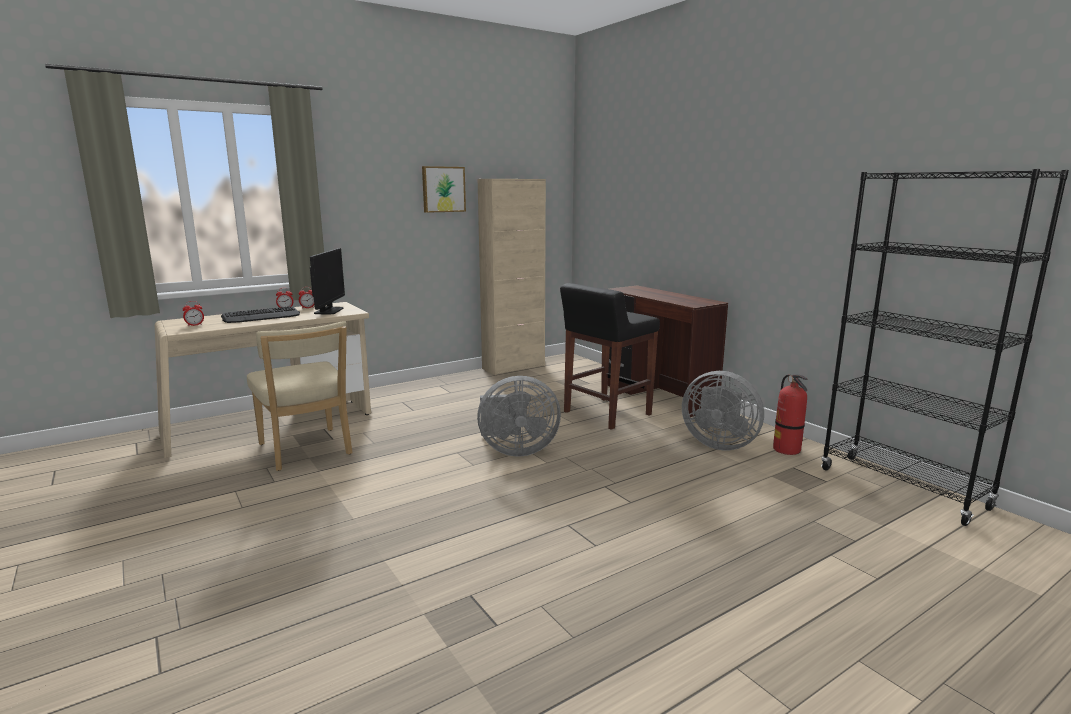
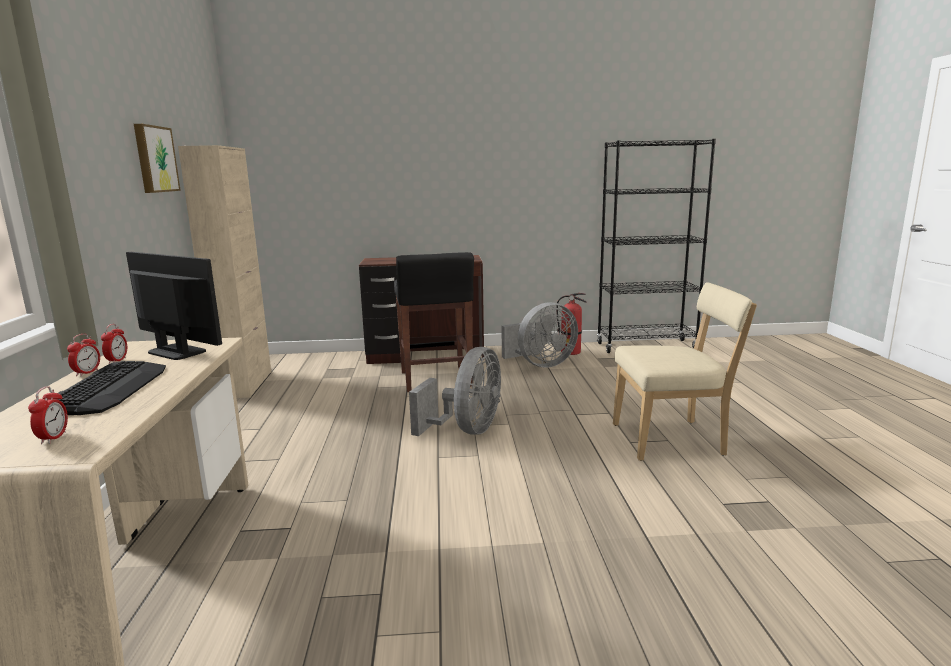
camera: 60 degrees left, 0 degrees up
beige chair [247,321,353,471] -> beige chair moved to [613,282,757,461]

